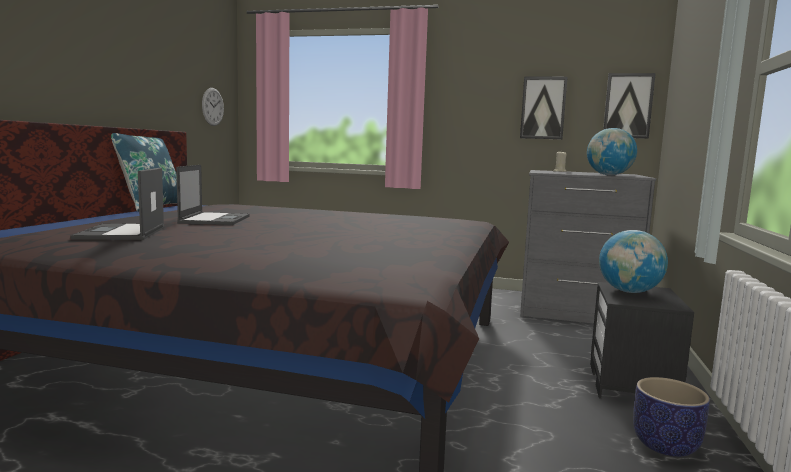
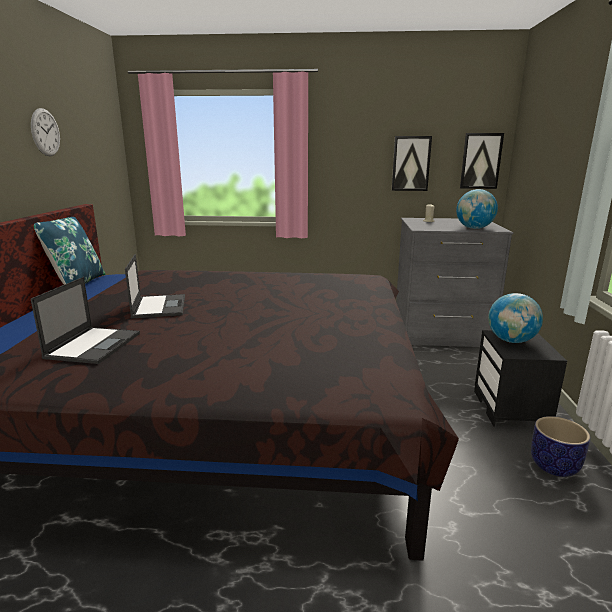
camera: 10 degrees left, 10 degrees up
laptop [70,168,165,240] -> laptop turned 150 degrees counterclockwise [31,277,140,364]
wall clock [202,88,224,126] -> wall clock moved to [31,108,60,156]

